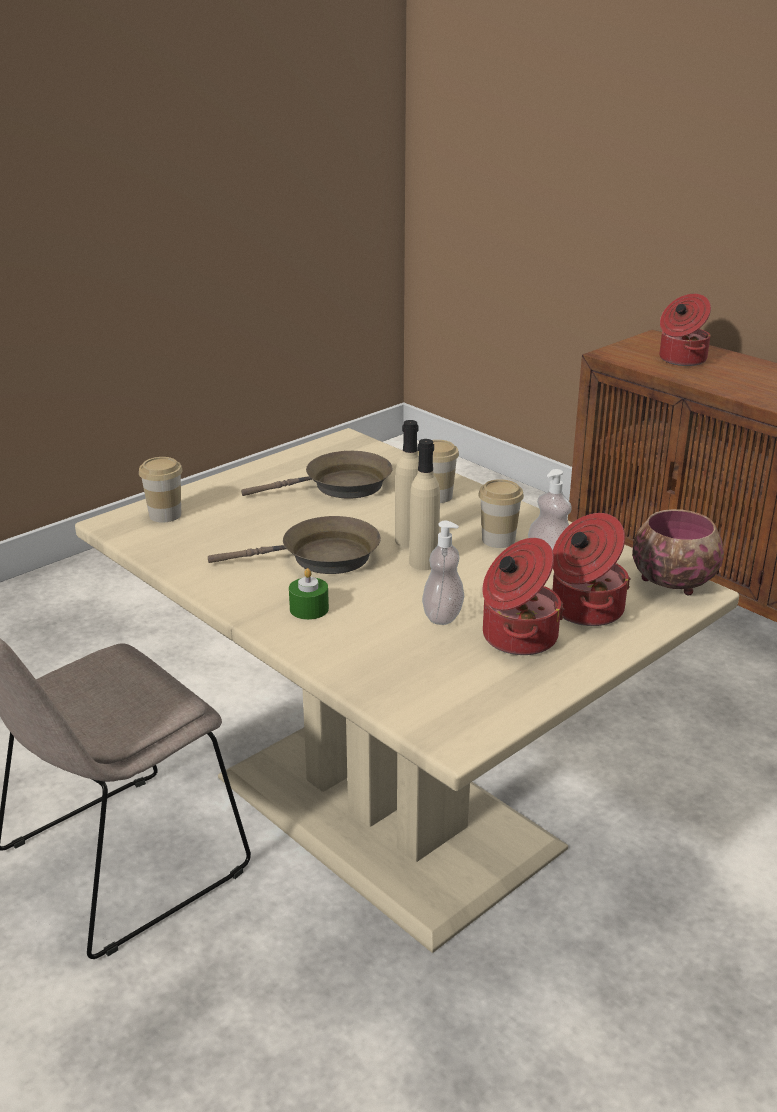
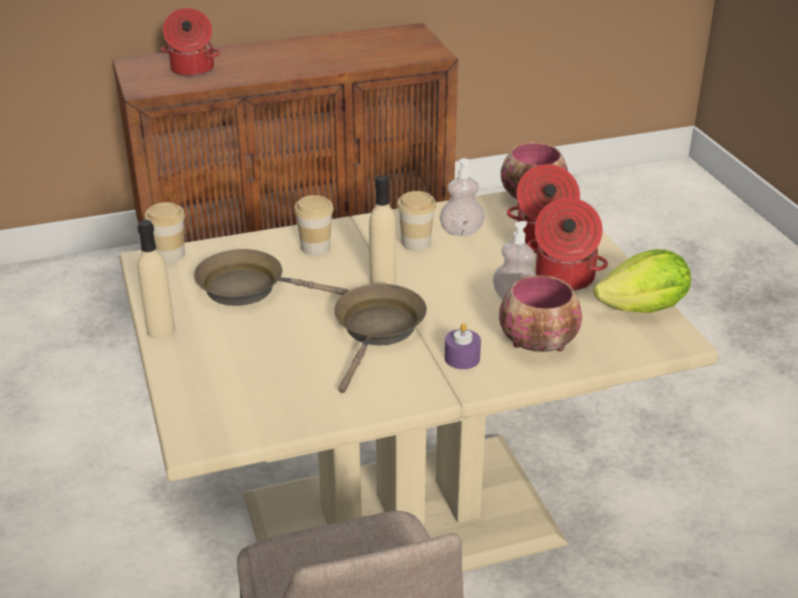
camera: 65 degrees left, 5 degrees up
cup [139,457,183,522] -> cup moved to [144,202,185,263]
brown frying pan [241,451,393,499] -> brown frying pan turned 90 degrees counterclockwise [194,249,349,306]
green candle [289,568,329,620] -> purple candle [445,323,481,369]
beige bottle [409,439,440,570] -> beige bottle moved to [137,220,175,339]
none -> bowl [499,275,582,352]
none -> lettuce [593,249,691,313]

